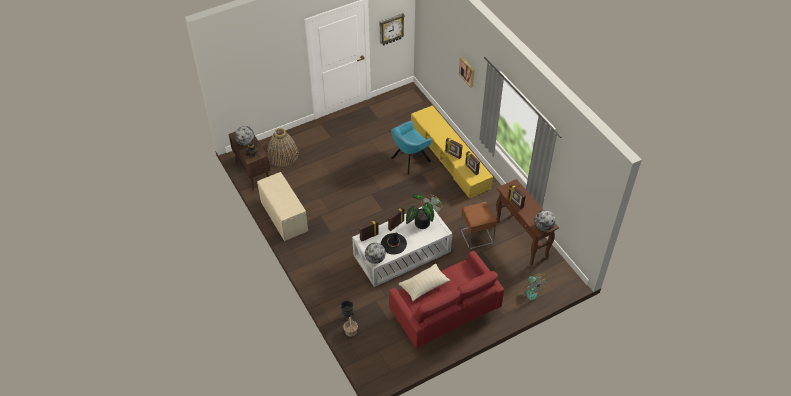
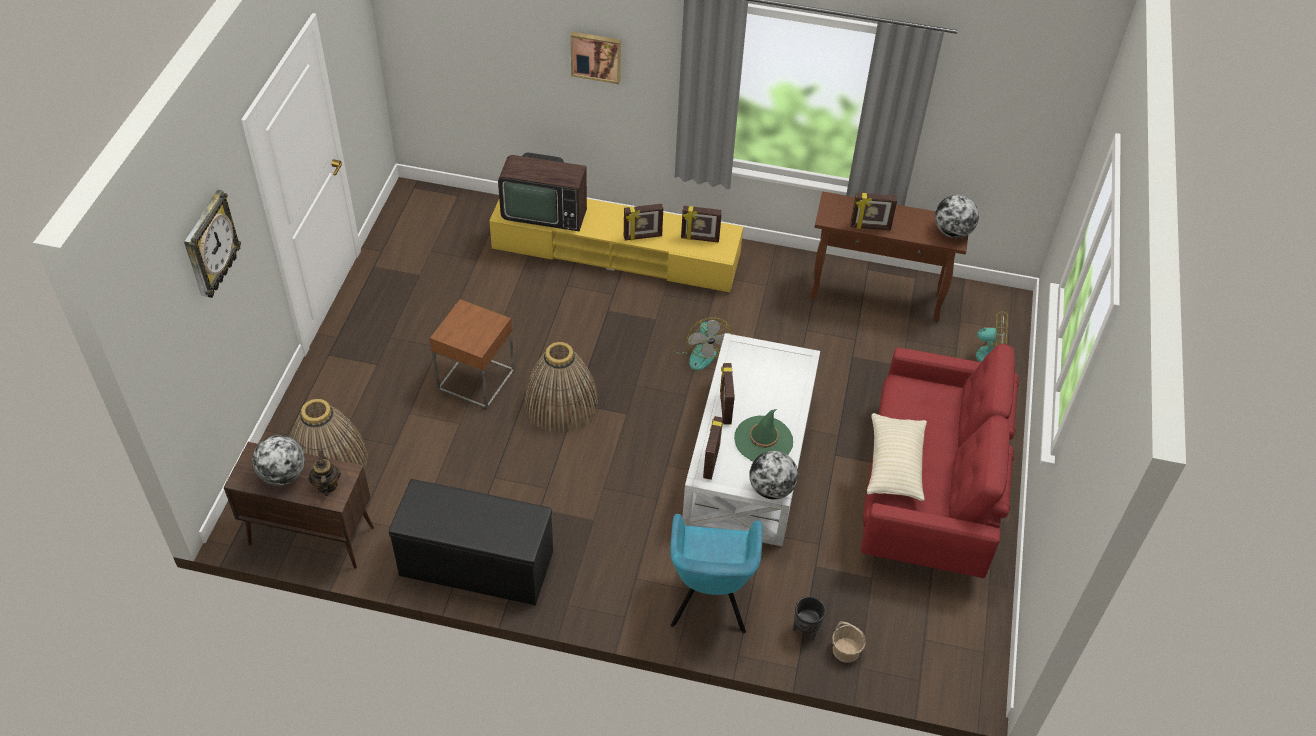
camera: 50 degrees left, 0 degrees up
beige bench [257,172,308,241] -> black bench [389,479,553,605]
wall clock [380,13,405,46] -> wall clock moved to [184,190,241,298]
black hat [381,232,407,255] -> green hat [734,409,793,461]
turquoise armchair [391,121,432,175] -> turquoise armchair moved to [671,514,763,633]
potted plant [406,194,434,229] -> none
brown side table [460,202,497,250] -> brown side table moved to [430,299,515,409]
none -> television [498,153,587,232]
none -> basket [524,342,598,433]

